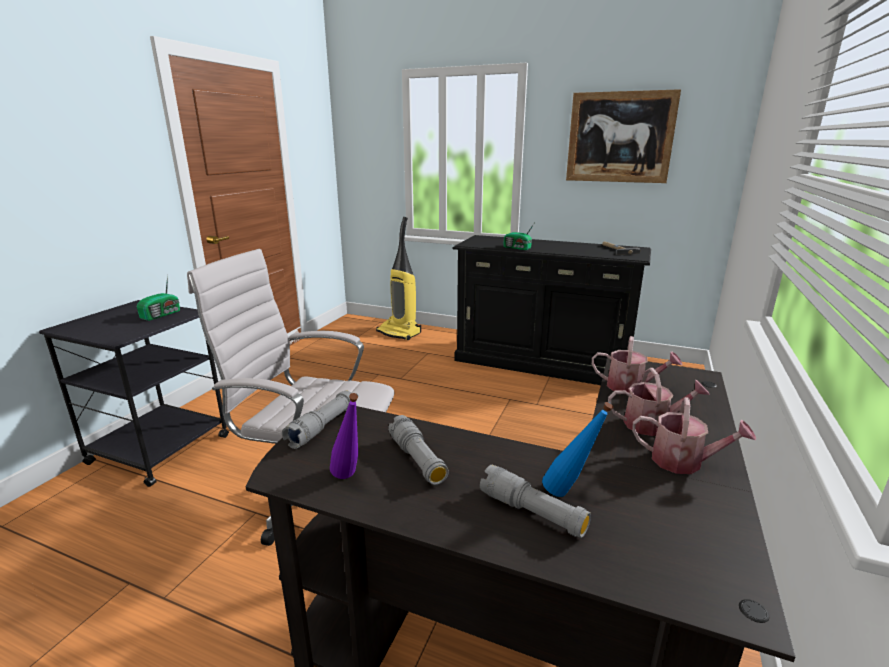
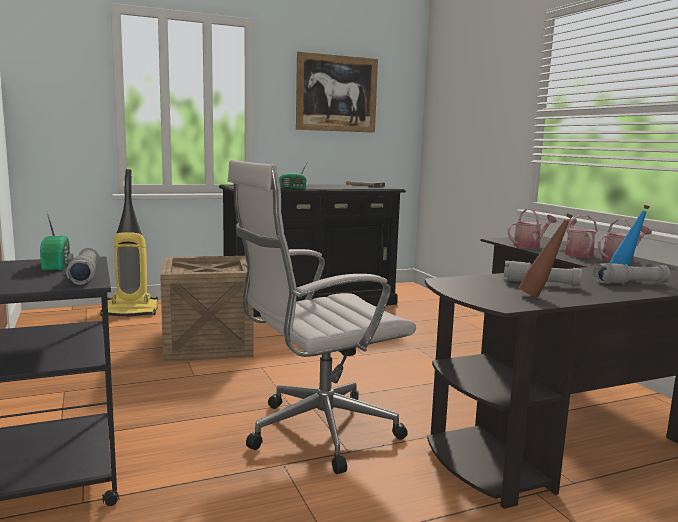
camera: 45 degrees left, 10 degrees down
grey flashlight [282,390,351,449] -> grey flashlight moved to [66,247,99,285]
purple bottle [330,393,358,479] -> brown bottle [519,213,573,297]
watering can [608,368,710,436] -> watering can turned 45 degrees counterclockwise [565,215,598,258]
none -> crate [160,256,253,362]

